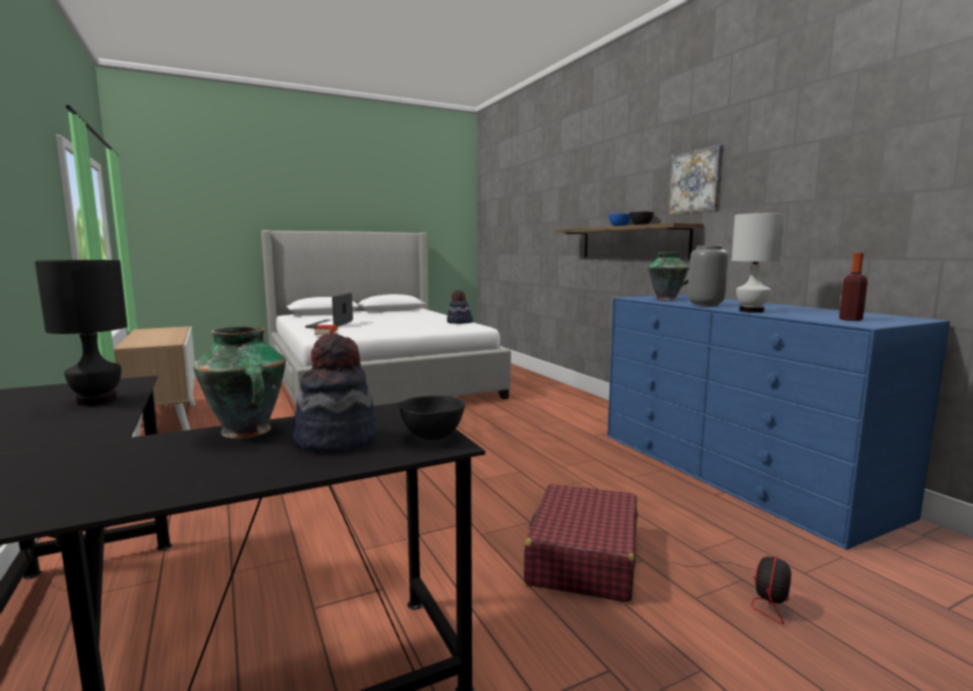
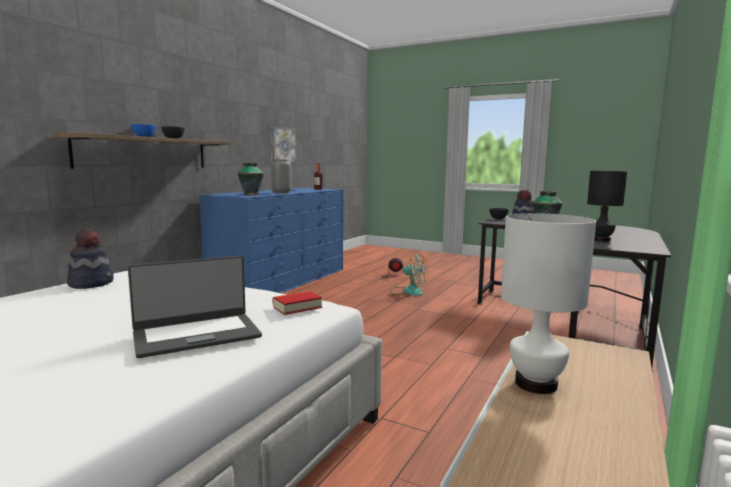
camera: 125 degrees left, 0 degrees up
red suitcase [524,484,638,602] -> fan [390,253,428,296]
picture [668,145,724,215] -> picture moved to [271,126,296,164]
white table lamp [732,213,786,313] -> white table lamp moved to [501,213,596,394]

